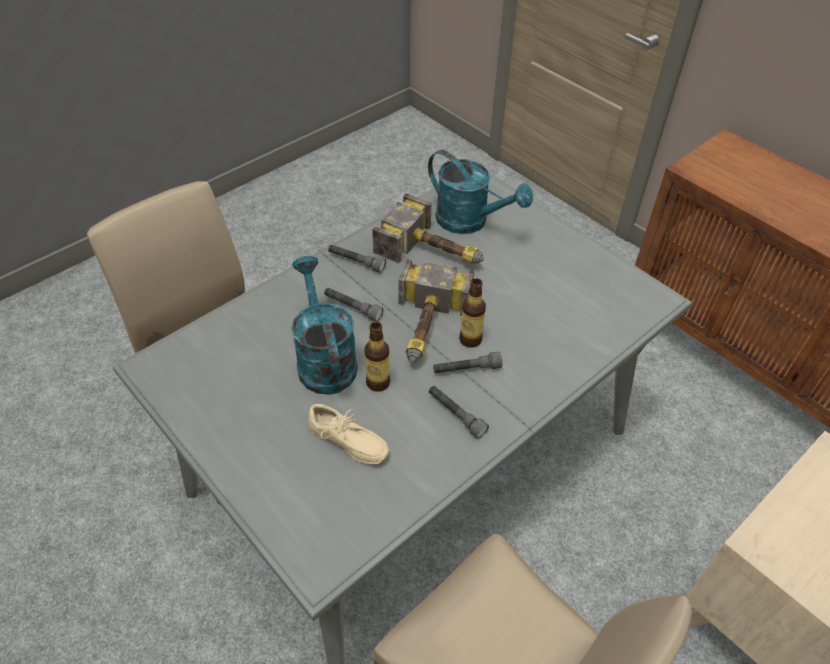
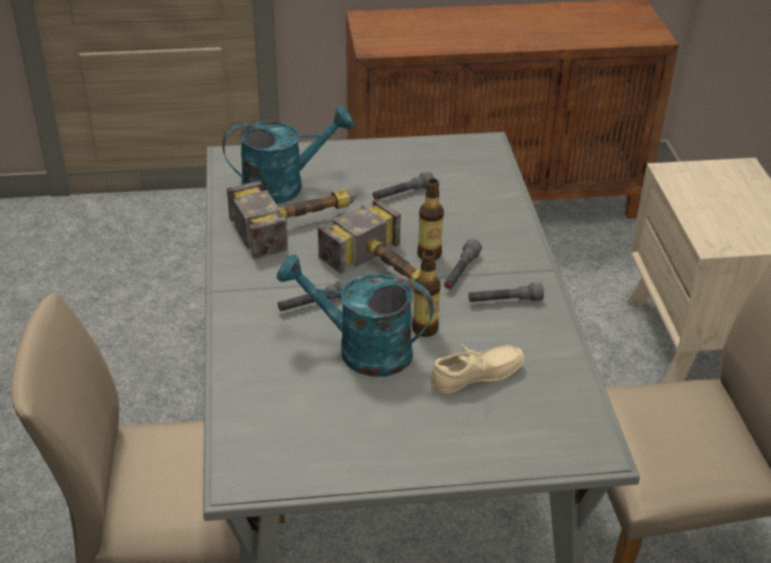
camera: 55 degrees left, 10 degrees down
grey flashlight [328,245,386,273] -> grey flashlight moved to [373,171,434,199]

